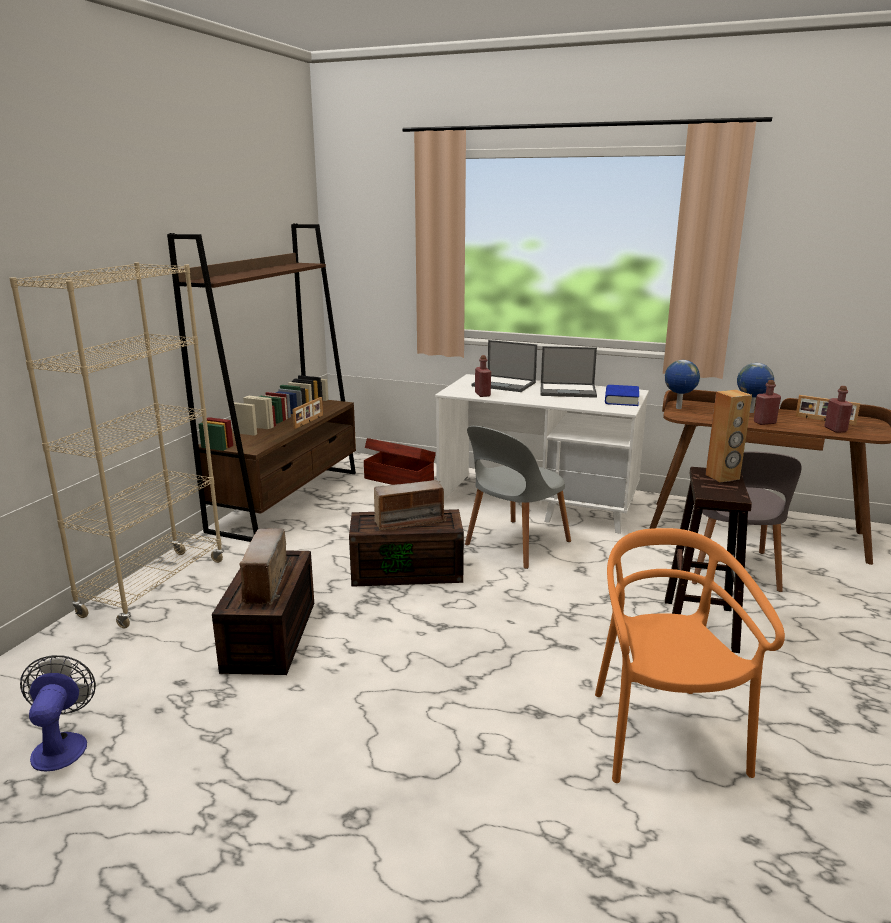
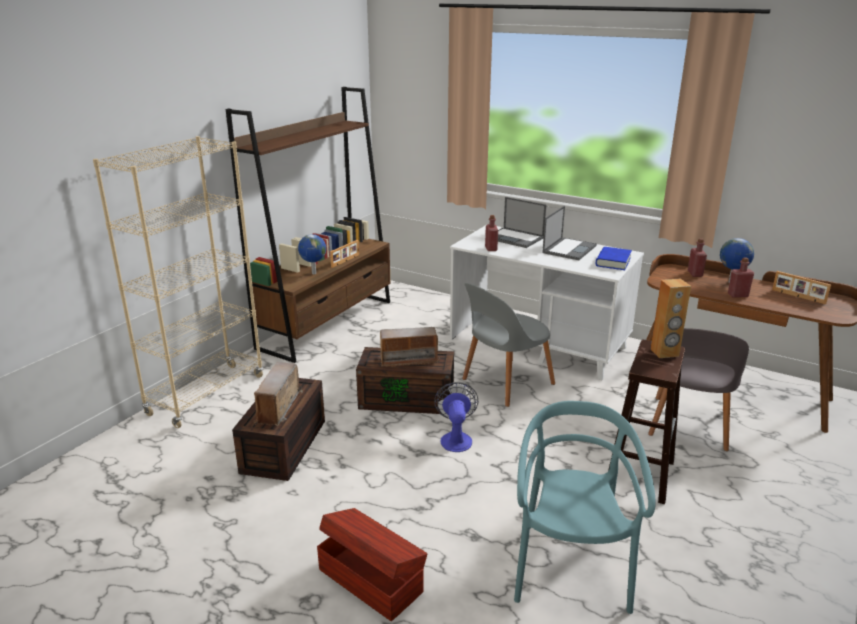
camera: 10 degrees right, 5 degrees up
fan [20,655,96,771] -> fan moved to [434,382,478,452]
brown storage box [364,438,436,485] -> brown storage box moved to [317,508,427,621]
laptop [540,346,597,398] -> laptop turned 75 degrees counterclockwise [542,206,597,260]
orange chair [595,528,785,783] -> turquoise chair [514,401,656,614]
globe [665,360,700,409] -> globe moved to [298,234,326,274]
red bottle [824,386,853,433] -> red bottle moved to [688,238,707,277]

